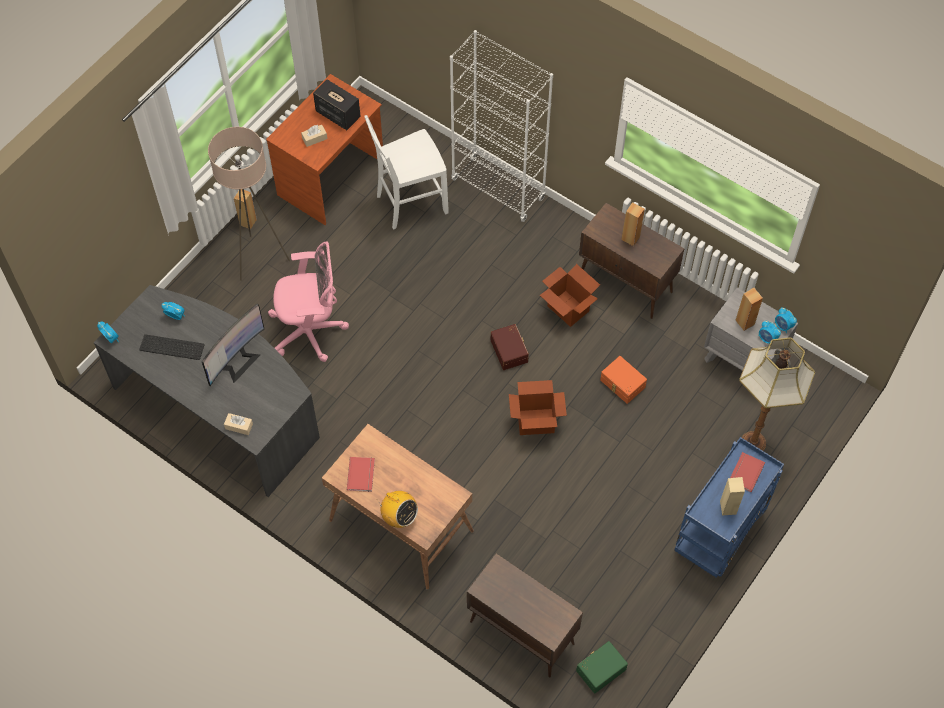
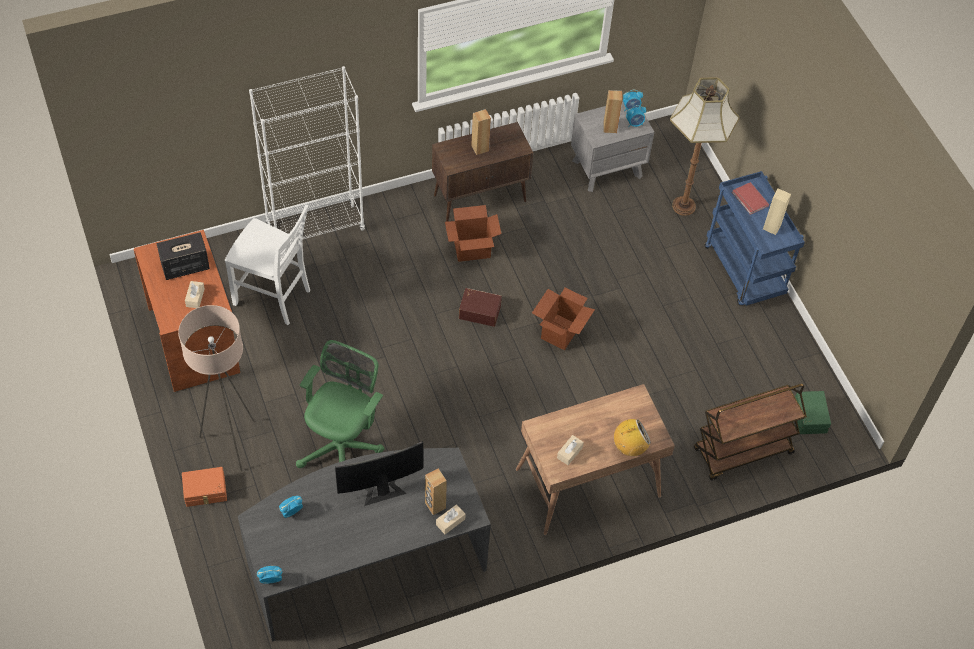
camera: 60 degrees left, 5 degrees down
keyboard [139,334,205,360] -> none
monitor [202,304,264,386] -> monitor turned 90 degrees counterclockwise [335,441,423,506]
brown speaker [234,189,257,230] -> brown speaker moved to [425,468,447,515]
pink office chair [268,241,349,362] -> green office chair [296,340,385,468]
red book [347,457,375,492] -> beige tissue box [557,435,584,465]
white chair [364,115,449,229] -> white chair turned 75 degrees counterclockwise [225,204,310,325]
brown cabinet [467,554,583,677] -> brown cart [694,384,807,481]
orange storage box [600,356,647,404] -> orange storage box moved to [182,467,227,507]

